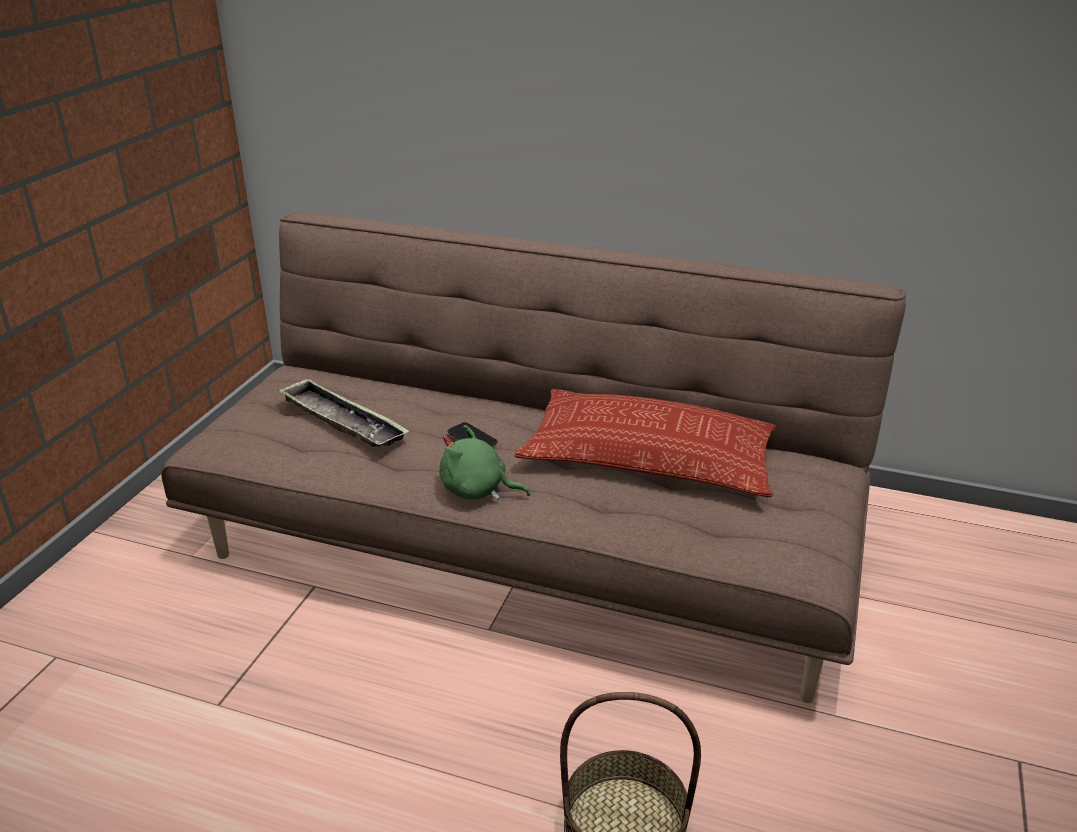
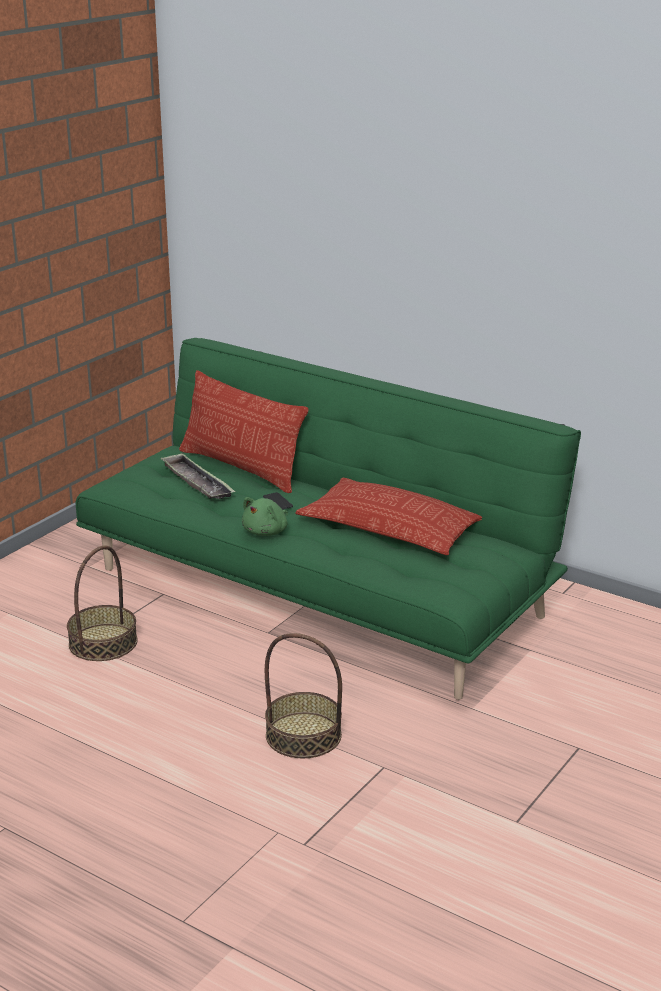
camera: 15 degrees right, 5 degrees down
brown sofa [161,212,906,703] -> green sofa [76,338,581,700]
green plush toy [439,425,530,500] -> green plush toy turned 90 degrees counterclockwise [242,497,288,536]
none -> basket [67,545,137,661]
none -> pillow [179,370,308,493]

